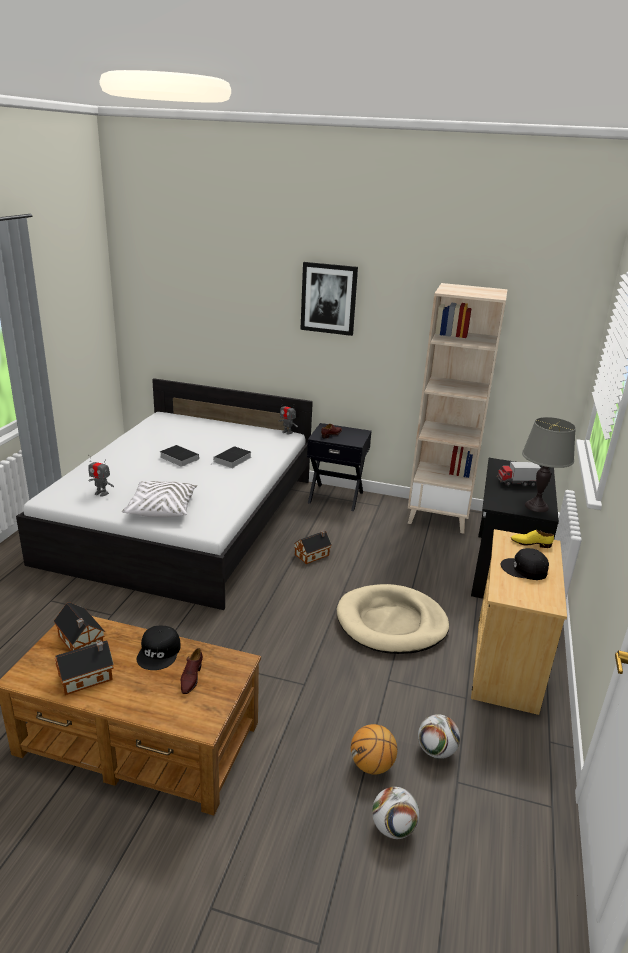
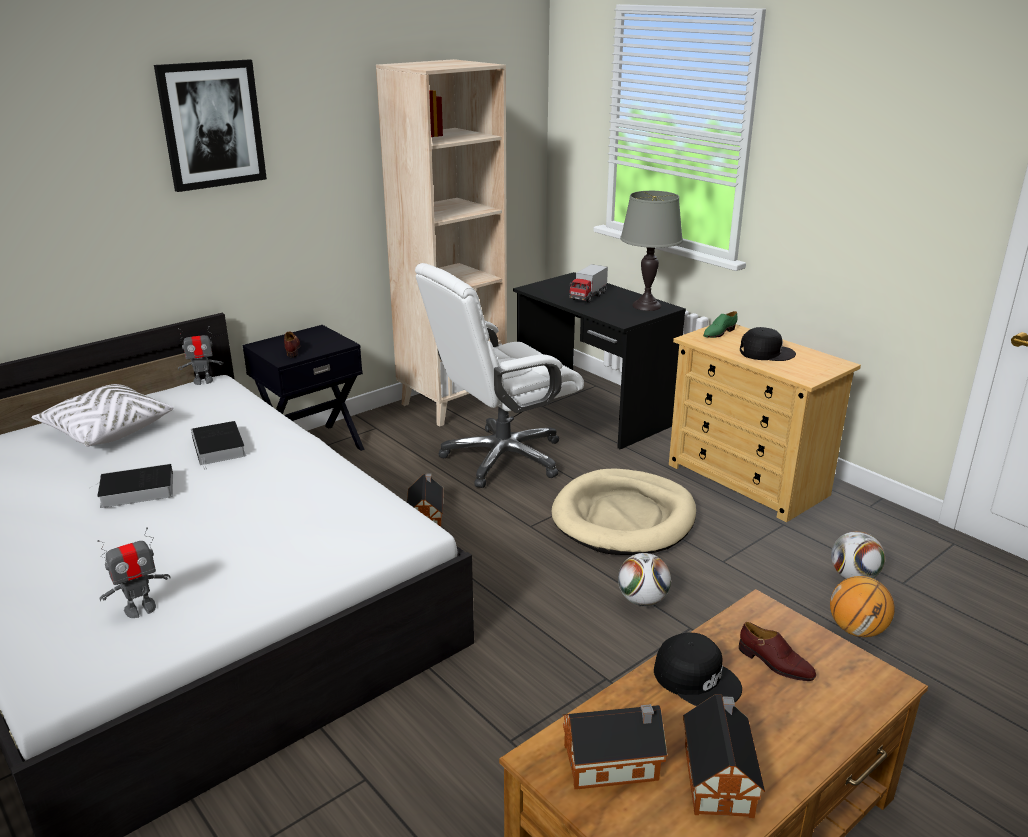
camera: 55 degrees left, 0 degrees up
white pillow [122,481,197,517] -> white pillow moved to [32,384,174,447]
football [372,787,419,839] -> football moved to [618,553,671,606]
black cap [501,548,549,580] -> black cap turned 135 degrees counterclockwise [740,327,796,361]
yellow shoe [511,530,554,548] -> green shoe [703,311,738,338]
none -> white office chair [415,263,584,488]

